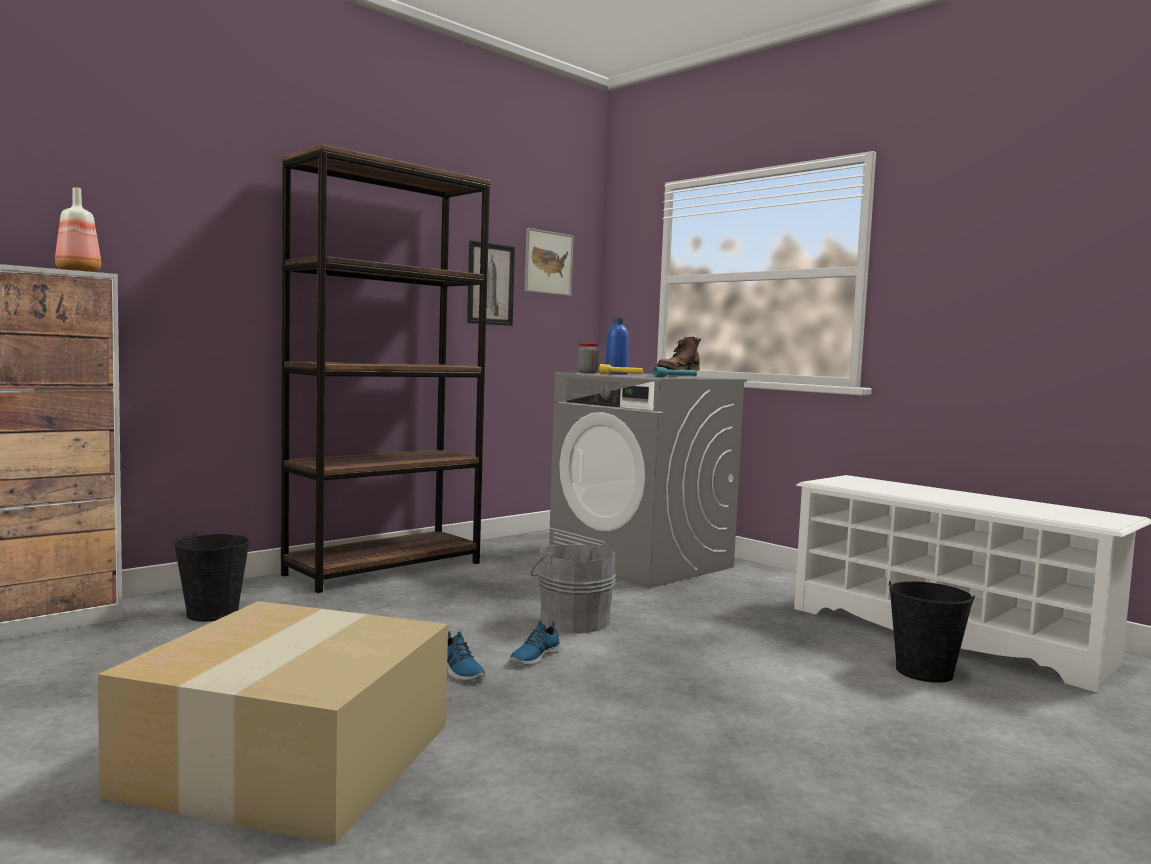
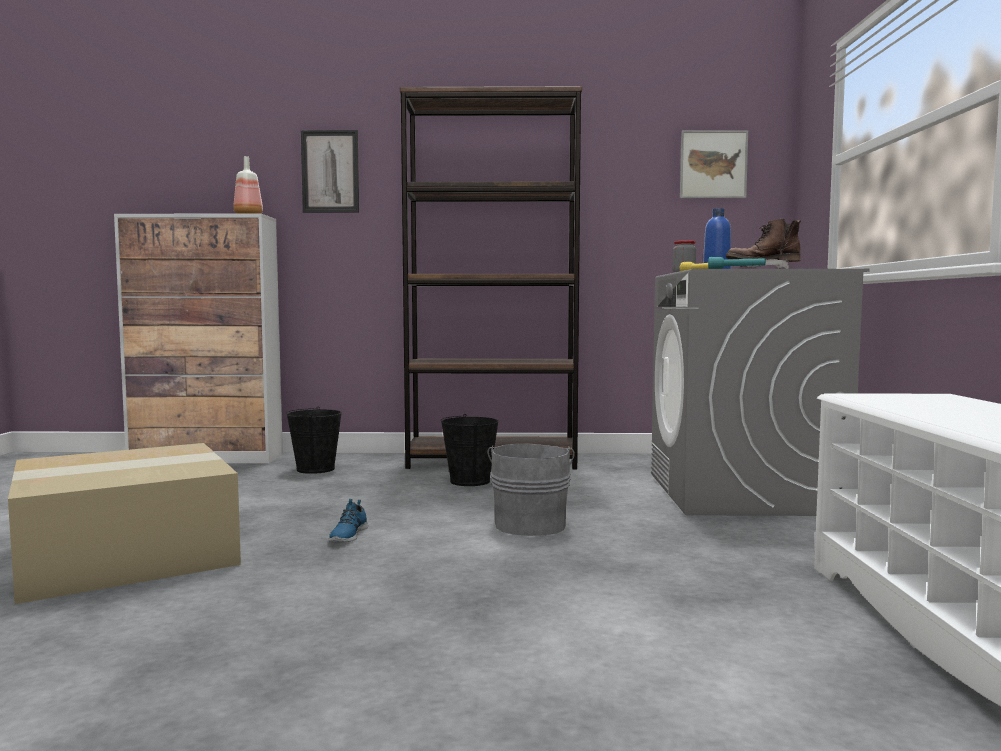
camera: 45 degrees right, 0 degrees up
picture [467,240,515,326] -> picture moved to [301,130,359,213]
shoe [509,620,561,665] -> none
black bucket [889,581,975,683] -> black bucket moved to [440,414,499,486]

